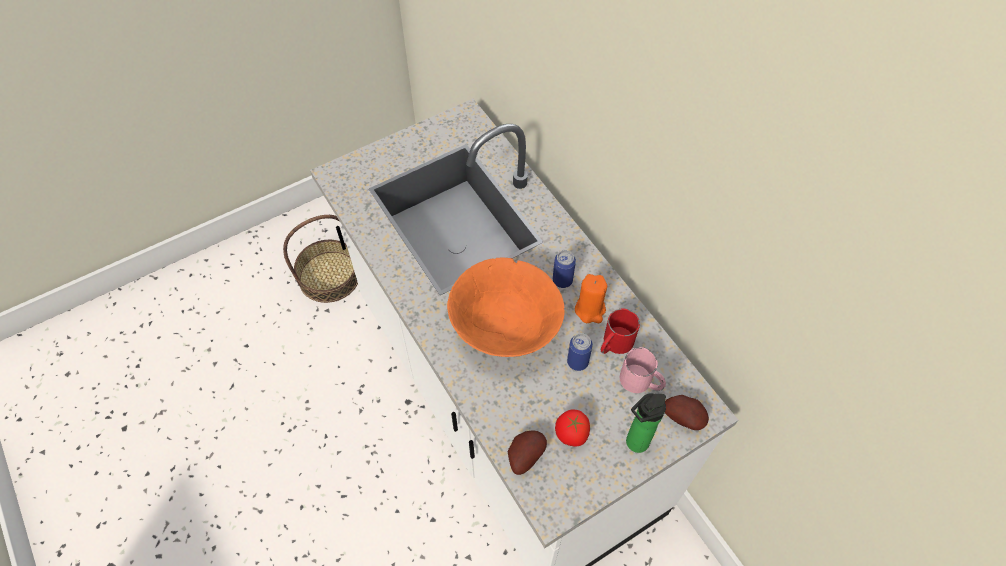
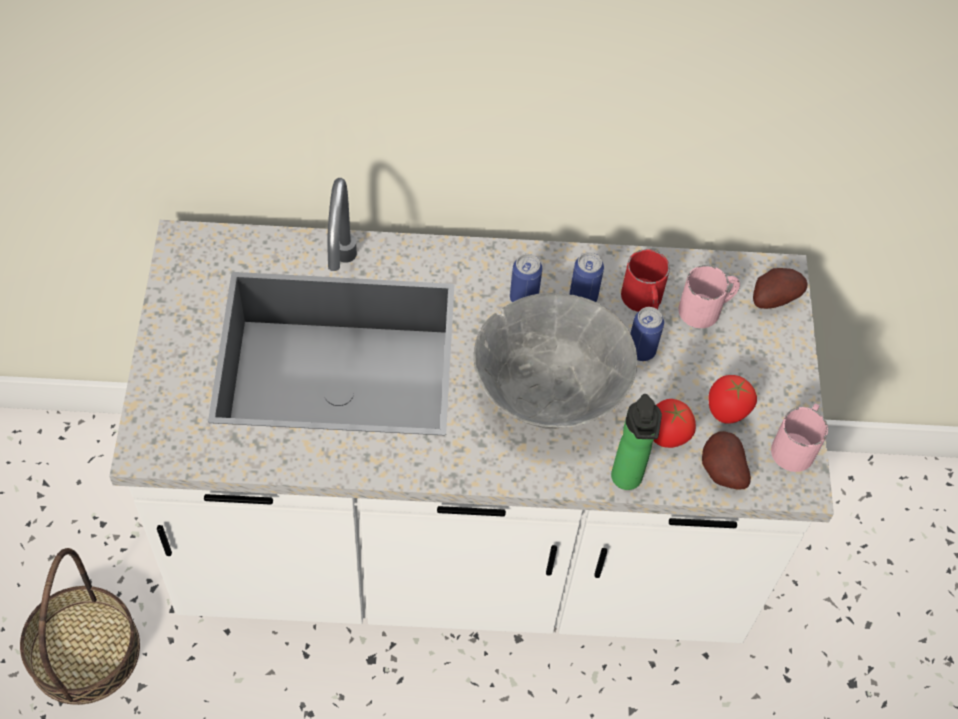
camera: 60 degrees left, 0 degrees up
orange bowl [447,257,565,357] -> grey bowl [473,293,637,429]
orange candle [575,274,607,323] -> can [570,252,604,302]
bottle [626,393,666,453] -> bottle moved to [611,394,662,490]
none -> tomato [654,399,696,448]
none -> pink mug [771,404,828,472]

